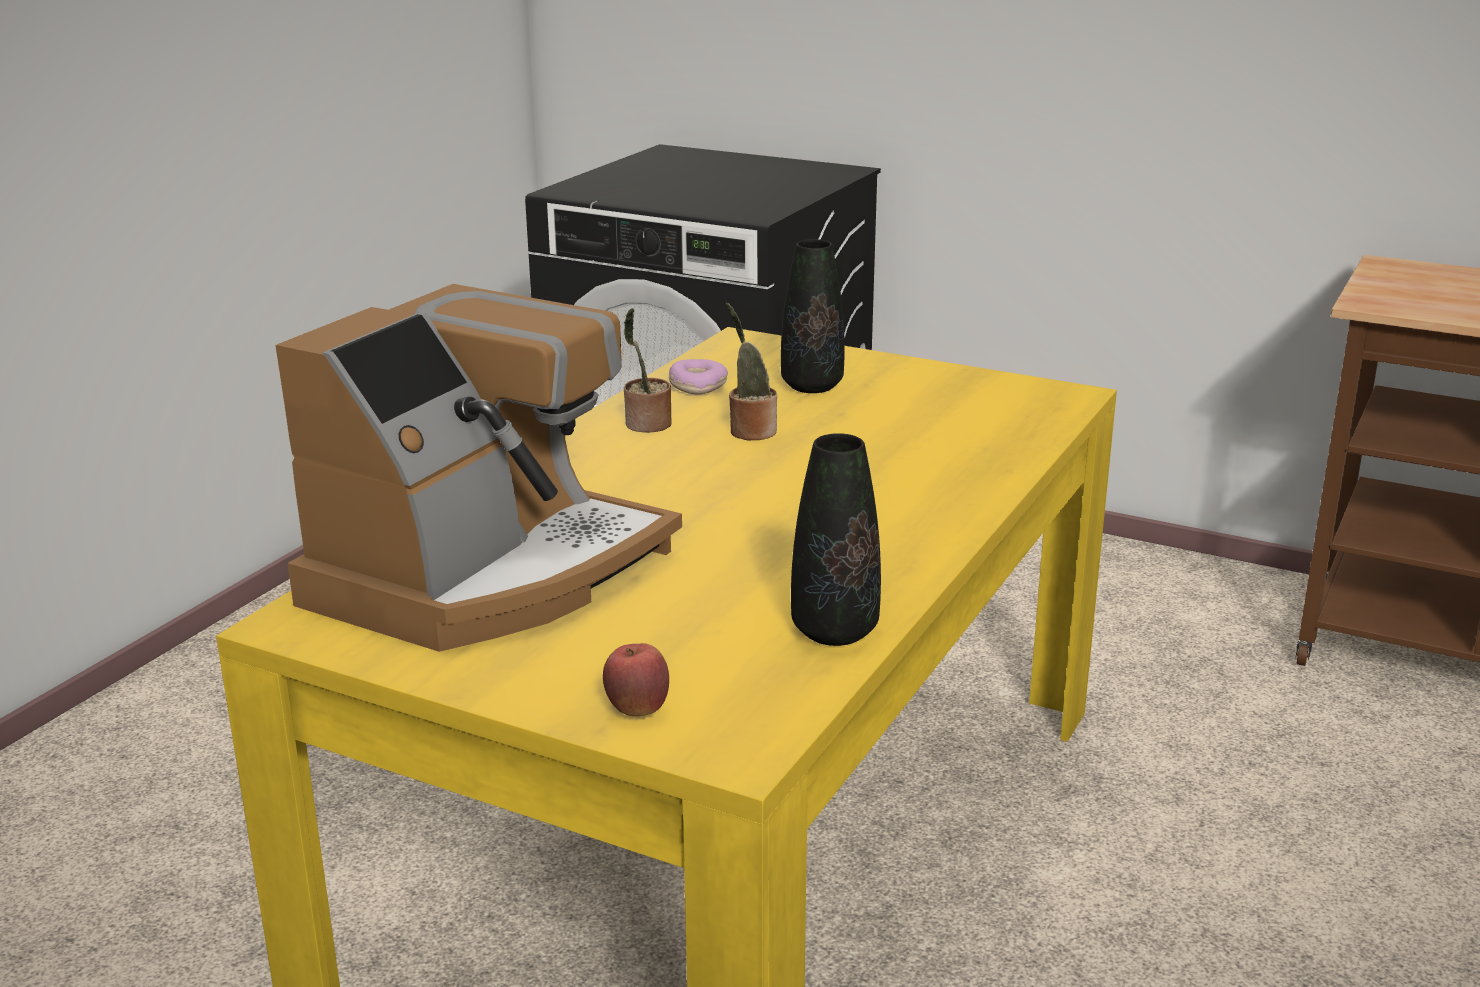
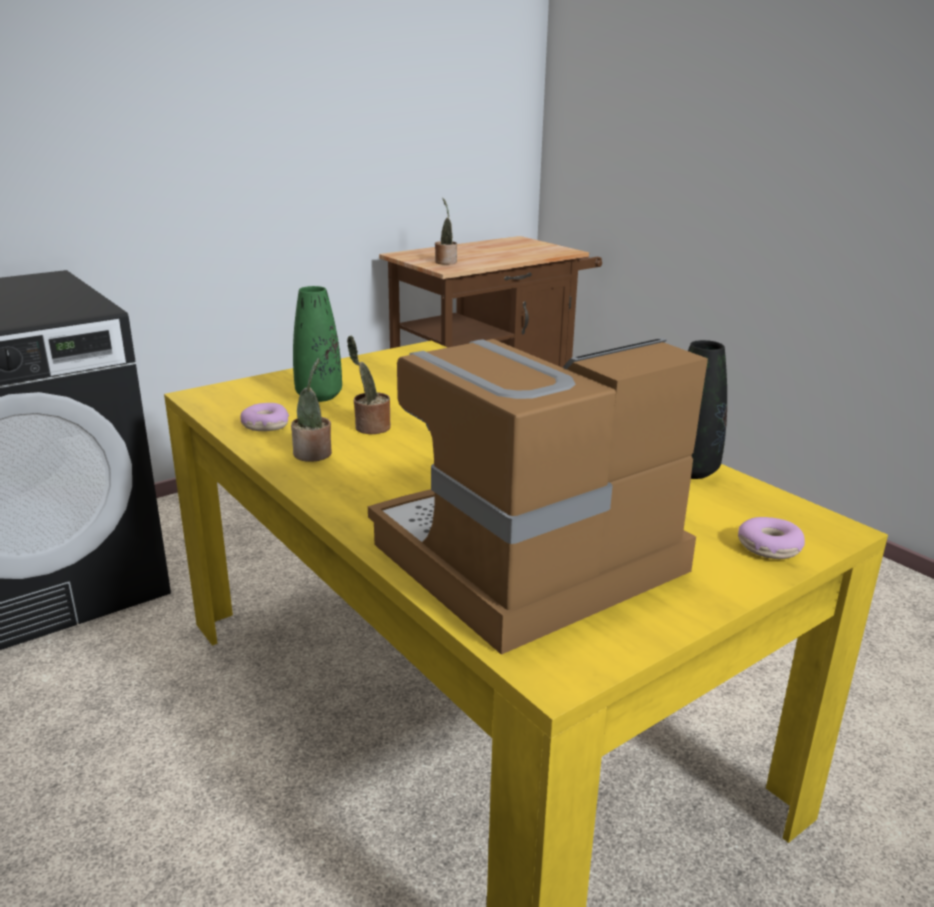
camera: 65 degrees left, 0 degrees up
coffee machine [275,284,682,652] -> coffee machine turned 90 degrees counterclockwise [368,338,708,655]
apple [603,643,669,716] -> donut [738,517,805,559]
black vase [781,239,845,393] -> green vase [293,286,342,402]
none -> potted plant [435,198,457,265]

